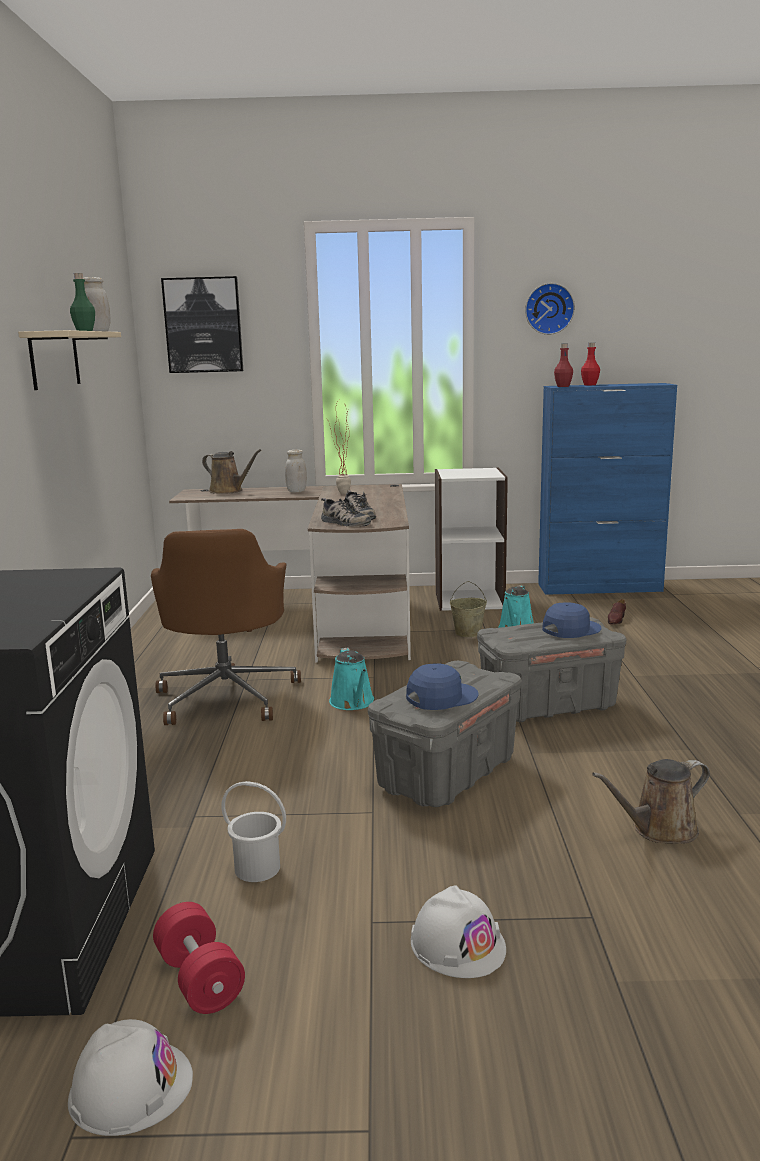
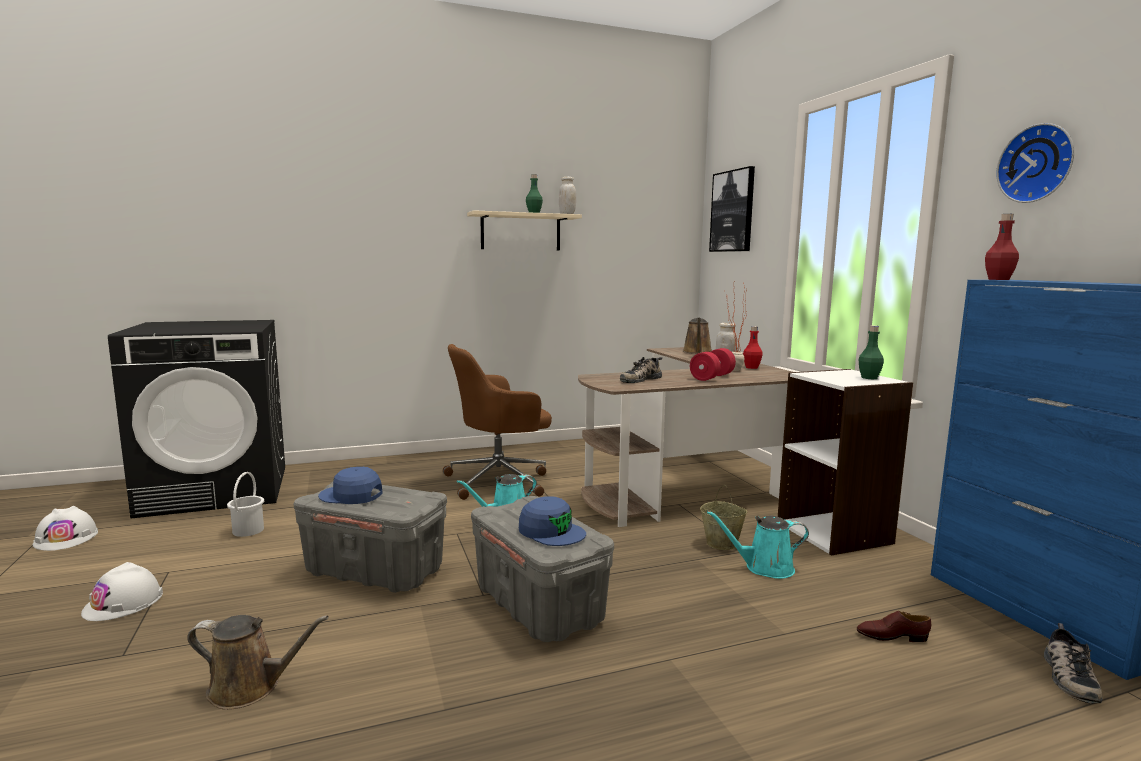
camera: 70 degrees right, 5 degrees down
red dumbbell [153,902,245,1014] -> red dumbbell moved to [690,348,736,381]
shoe [321,498,371,527] -> shoe moved to [1044,623,1103,704]
blue cap [406,664,479,710] -> blue cap turned 150 degrees clockwise [318,467,383,504]
red bottle [581,343,600,385] -> red bottle moved to [743,326,763,369]
brown watering can [592,759,710,844] -> brown watering can turned 135 degrees clockwise [187,615,329,710]
none -> green bottle [859,326,884,379]

